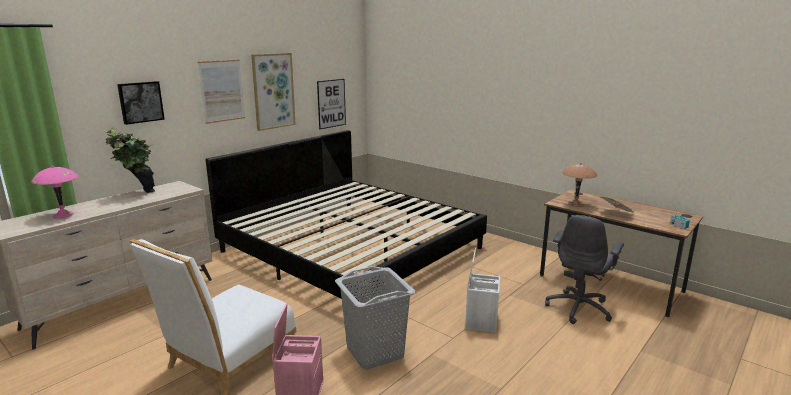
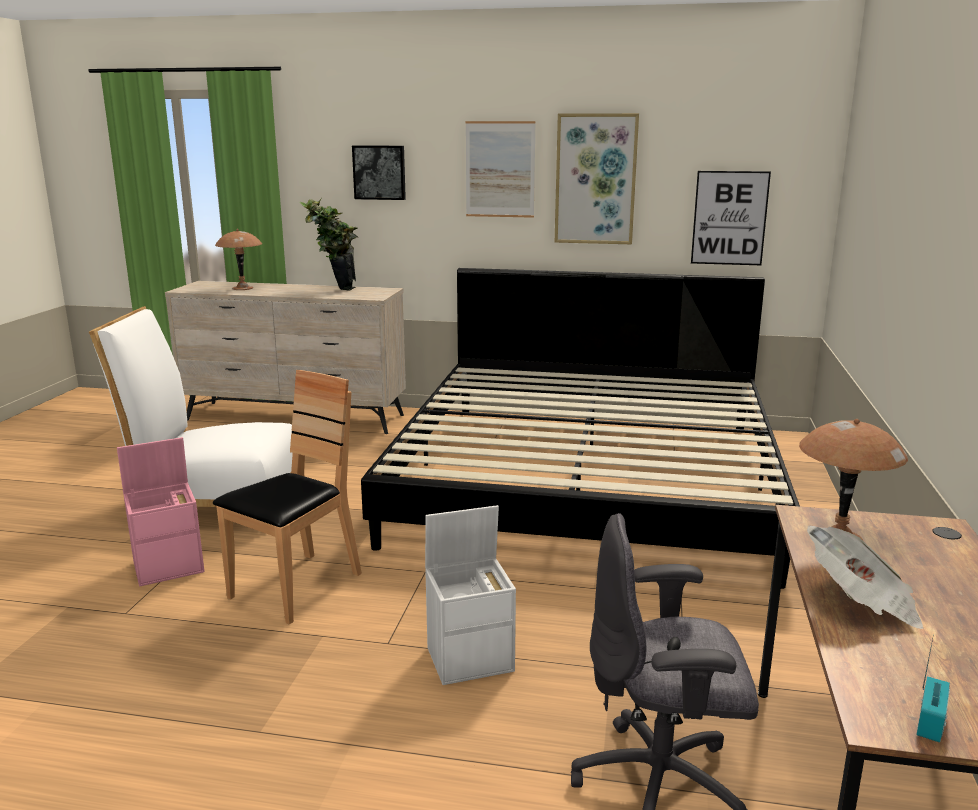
camera: 60 degrees right, 0 degrees up
pink table lamp [31,166,78,218] -> brown table lamp [215,229,262,290]
grey laundry basket [335,266,415,369] -> brown chair [213,370,362,625]

